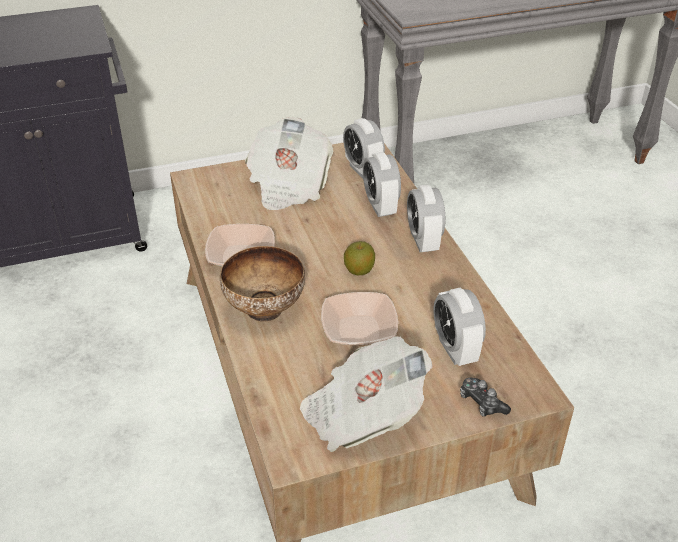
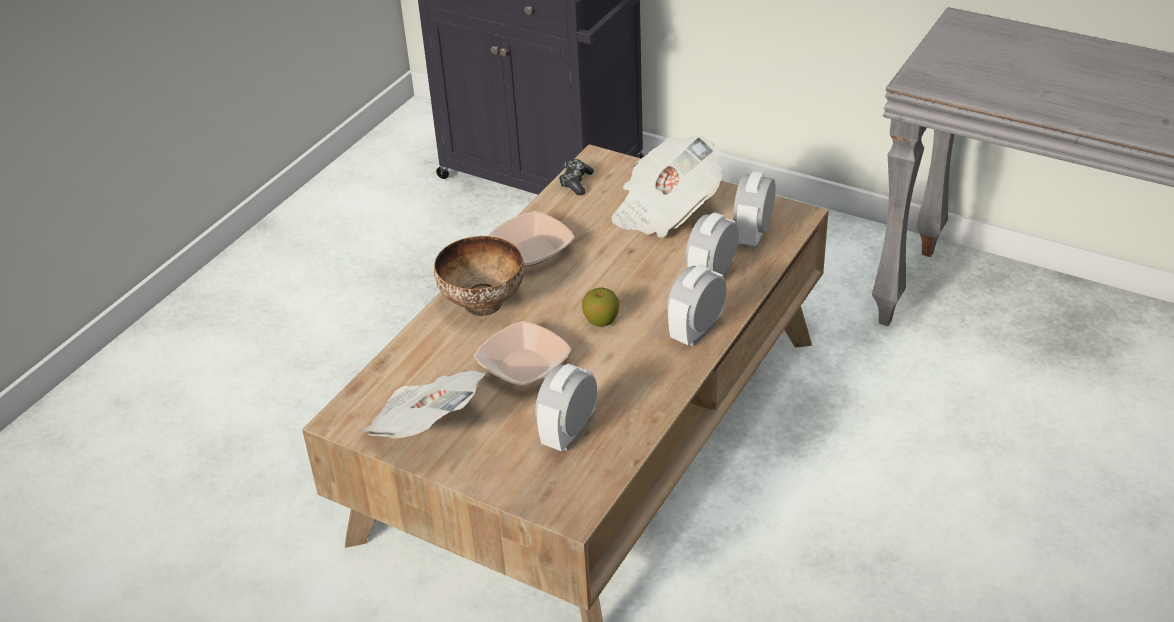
camera: 50 degrees right, 0 degrees up
game controller [460,378,511,417] -> game controller moved to [559,159,594,195]

